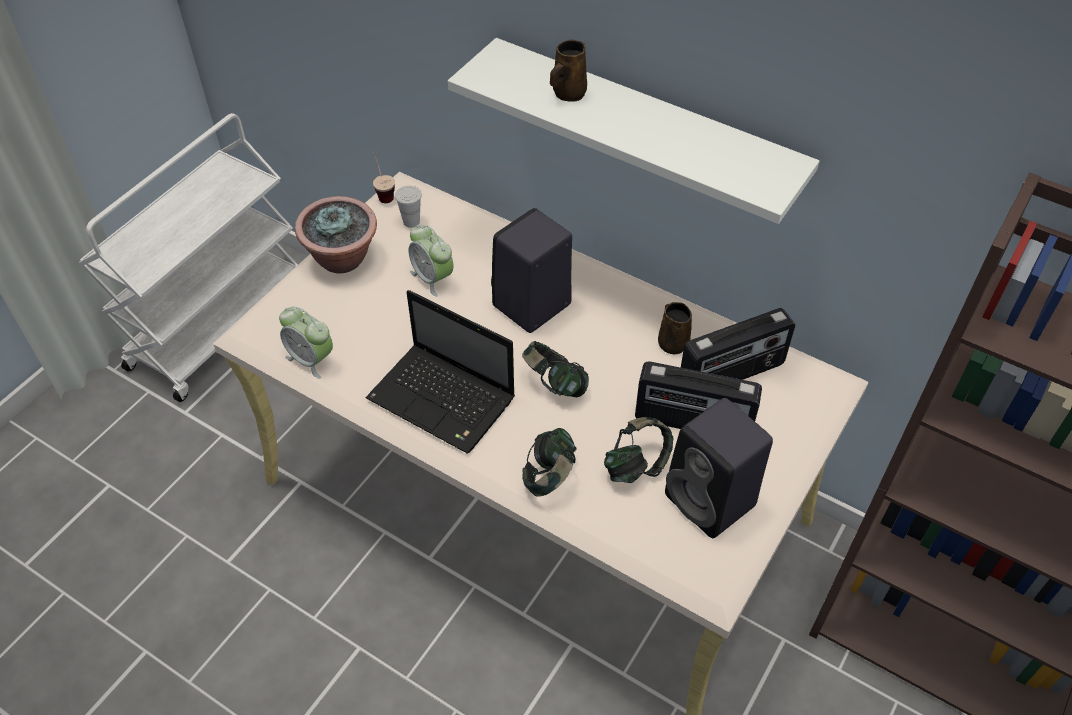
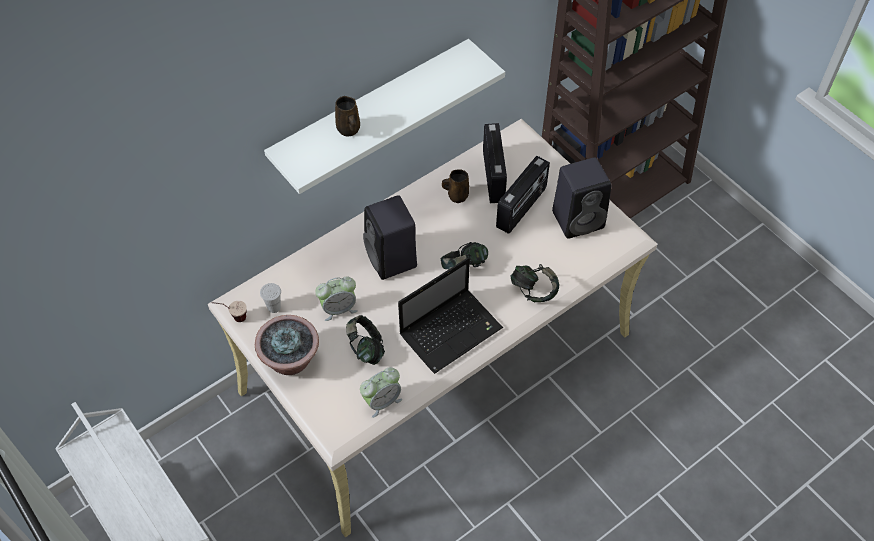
camera: 70 degrees left, 5 degrees up
headphones [604,417,673,483] -> headphones moved to [346,315,385,365]

